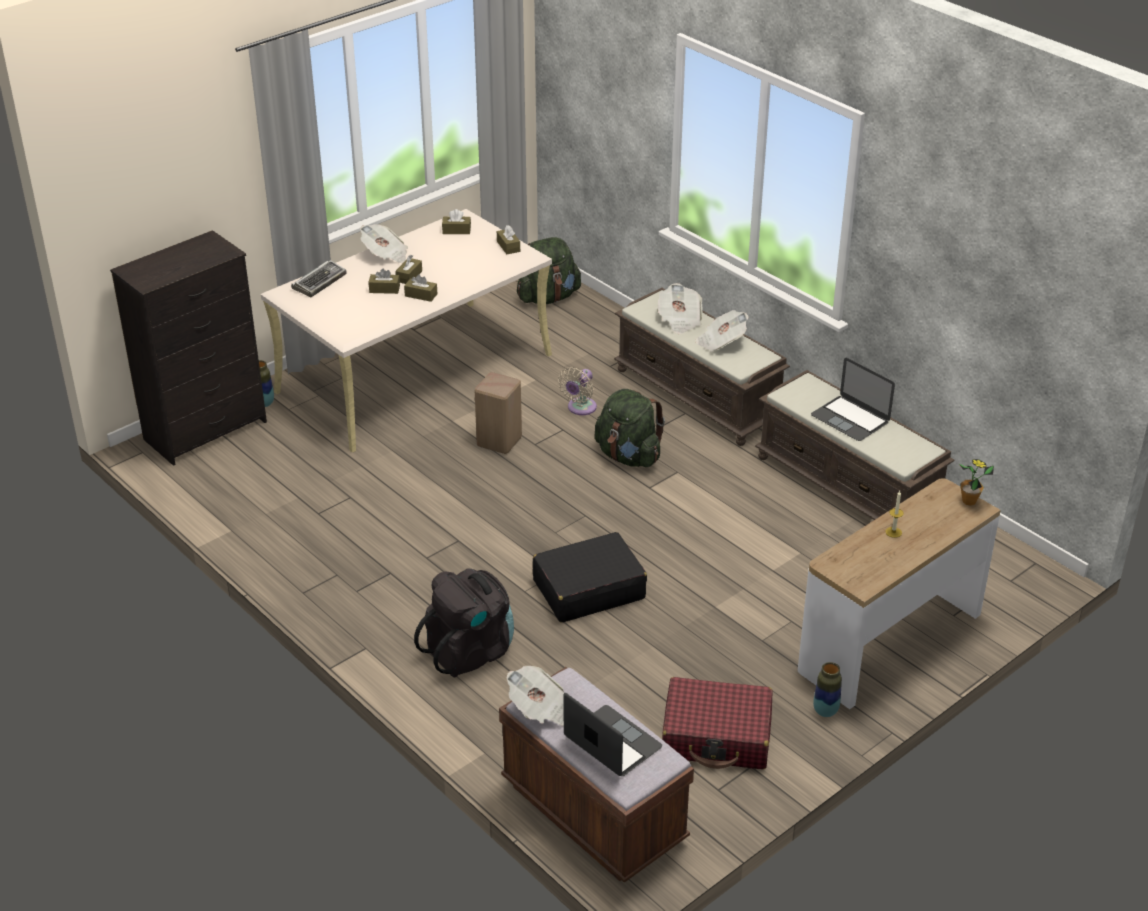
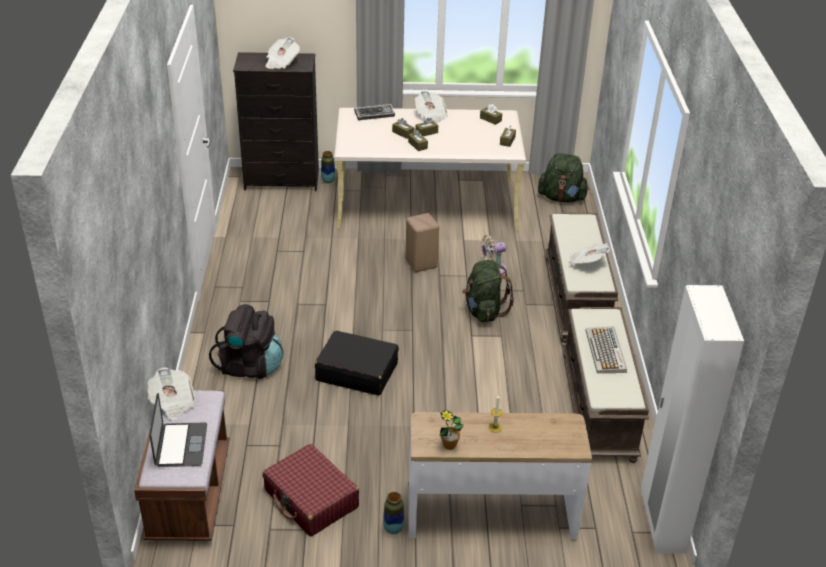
camera: 40 degrees right, 0 degrees up
newspaper [657,283,703,334] -> newspaper moved to [265,37,300,69]
laptop [811,358,895,441] -> keyboard [586,326,627,373]
potted plant [958,459,994,506] -> potted plant moved to [439,410,464,450]
none -> white wardrobe [641,285,744,554]

